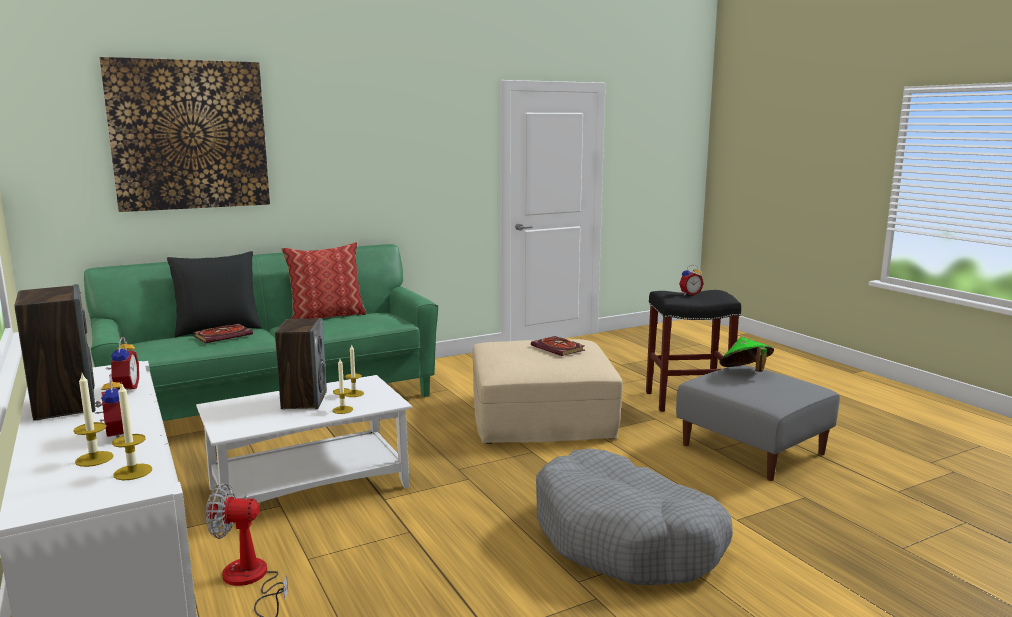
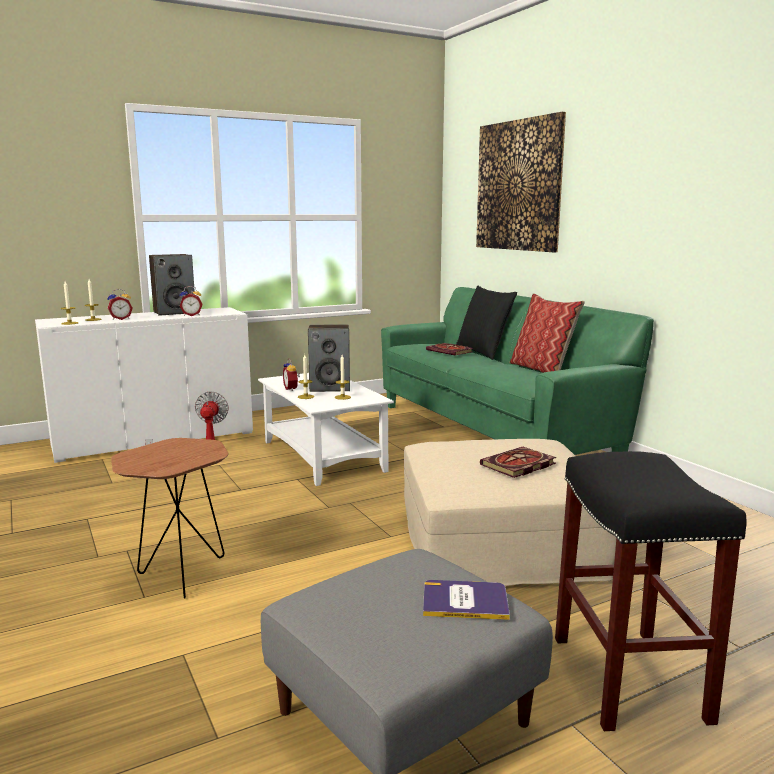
camera: 90 degrees right, 0 degrees up
grey dog bed [536,448,733,585] -> brown side table [111,438,229,599]
alarm clock [679,265,704,296] -> alarm clock moved to [283,358,300,391]
green hat [719,337,774,372] -> book [423,580,510,620]

